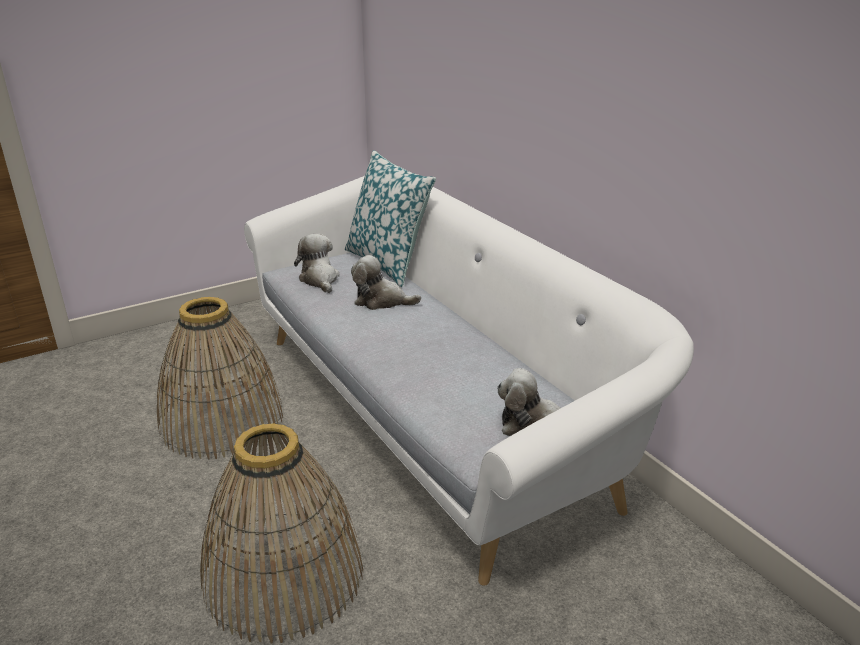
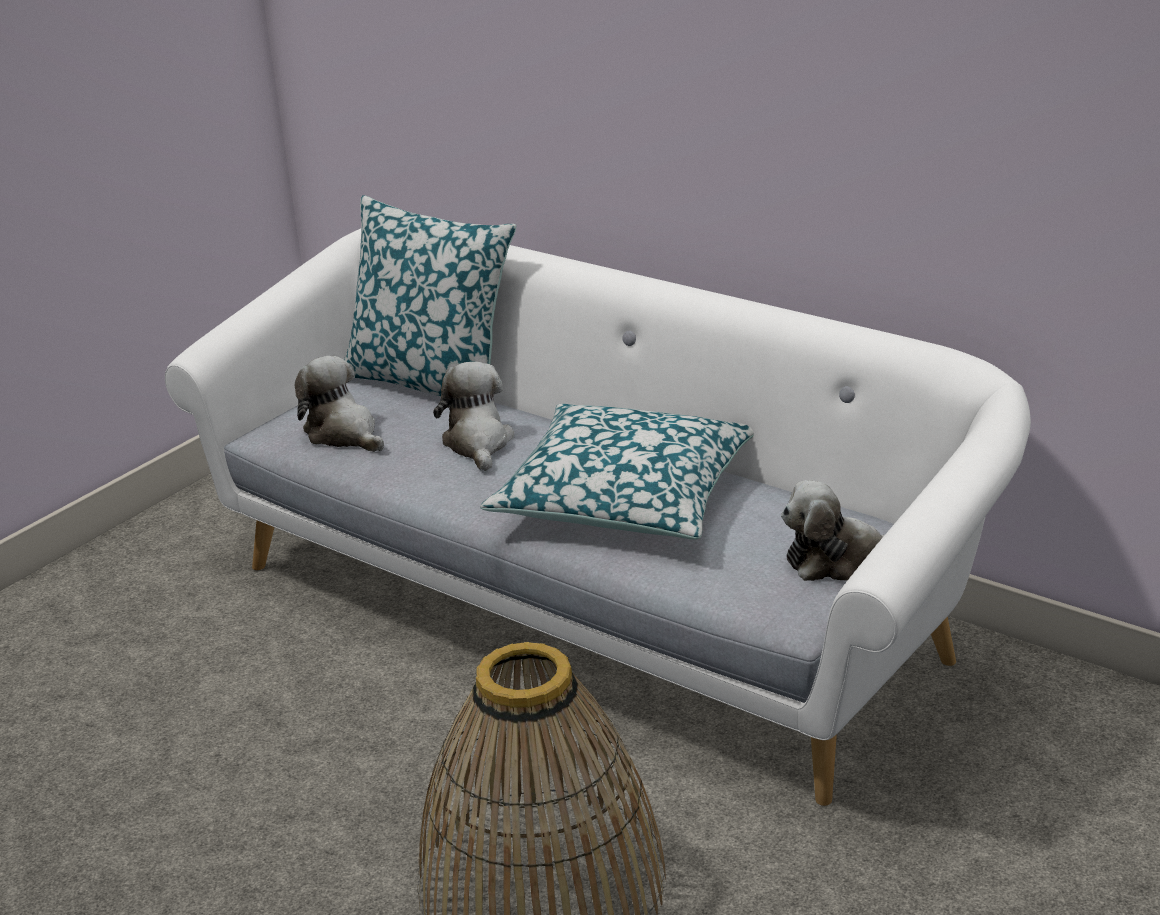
camera: 20 degrees left, 0 degrees up
basket [157,297,283,459] -> none
plush toy [351,255,421,310] -> plush toy turned 90 degrees clockwise [433,362,515,471]
none -> pillow [480,404,754,540]

